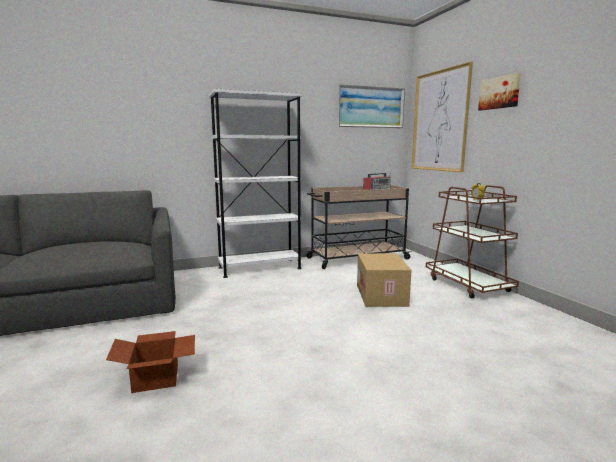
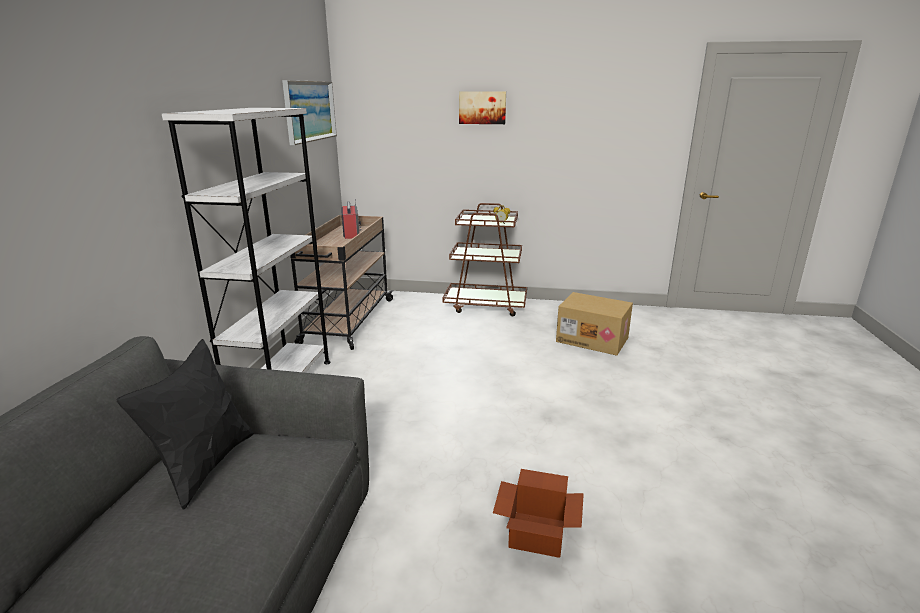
camera: 60 degrees left, 10 degrees up
cardboard box [357,253,412,307] -> cardboard box moved to [556,292,633,356]
picture [411,61,473,172] -> none
none -> black pillow [117,339,254,509]

